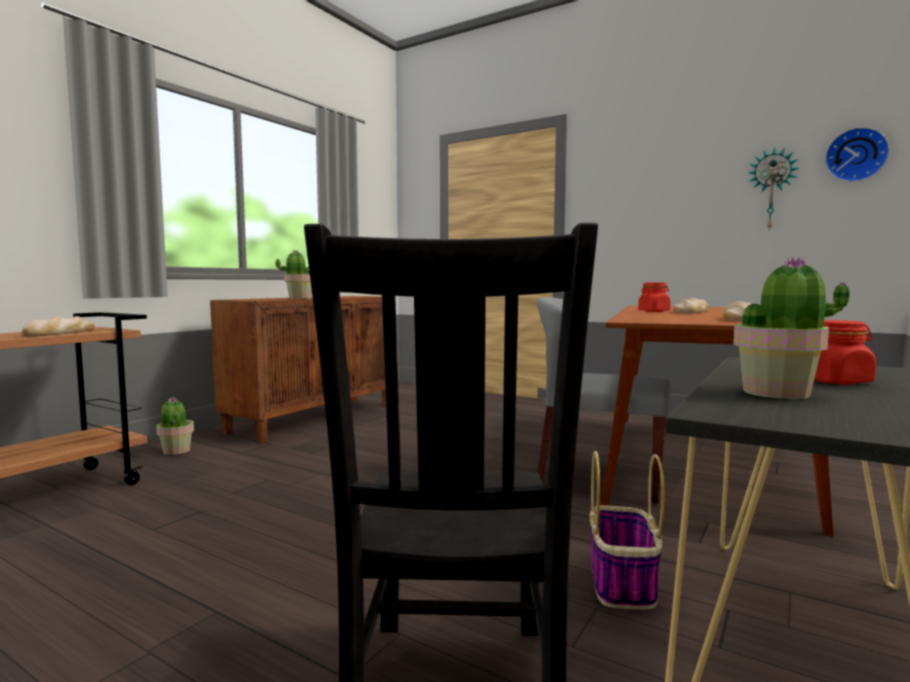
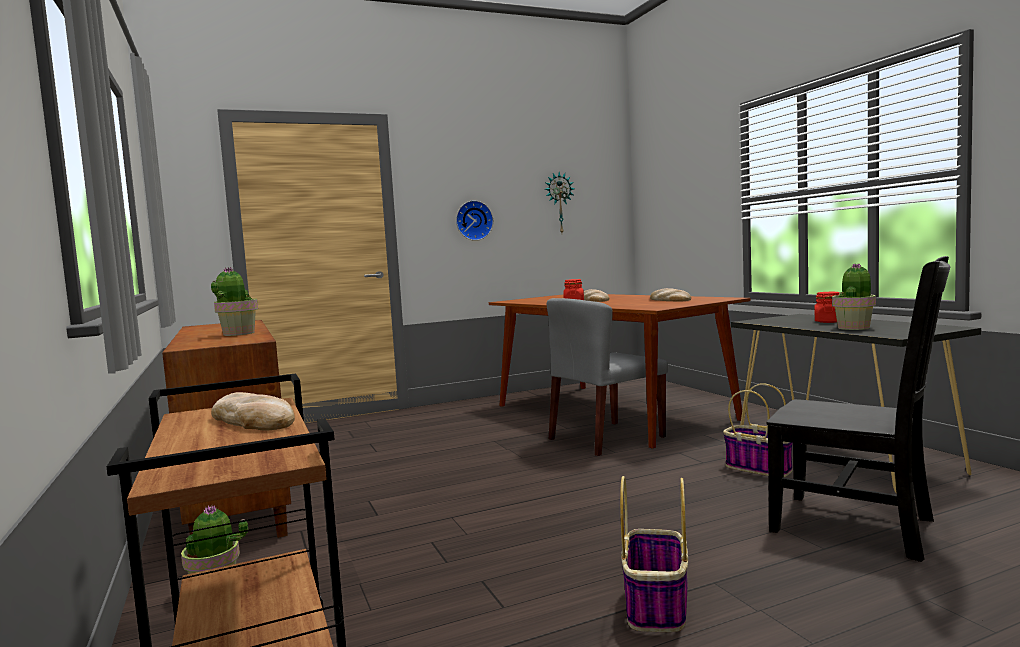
camera: 55 degrees left, 0 degrees up
wall clock [825,127,890,182] -> wall clock moved to [456,200,493,241]
none -> basket [620,476,688,632]

